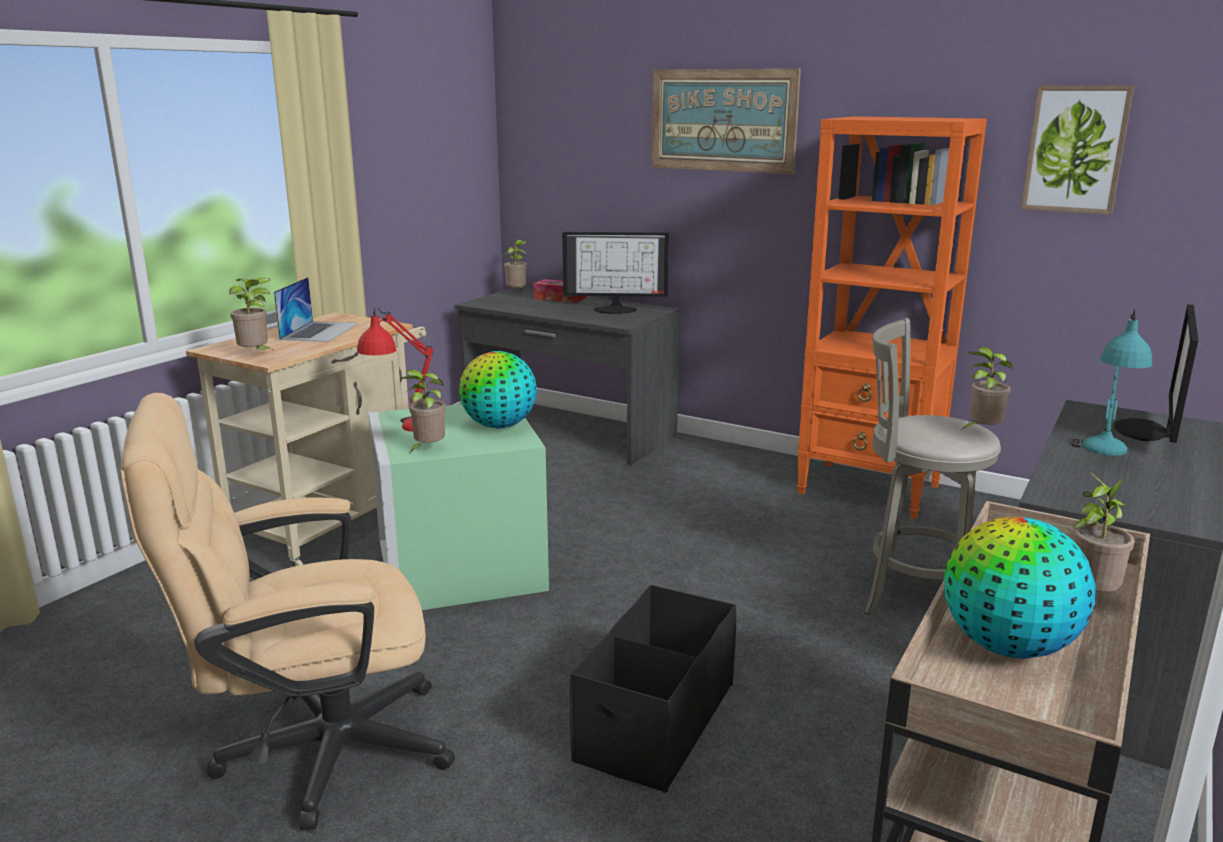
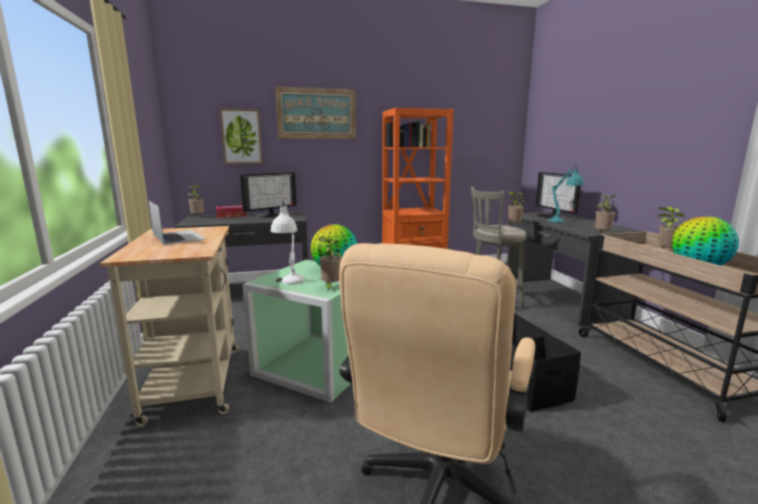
camera: 45 degrees left, 5 degrees down
potted plant [229,277,275,351] -> potted plant moved to [595,195,616,233]
red table lamp [357,307,433,432] -> white table lamp [271,201,305,284]
picture [1021,85,1134,215] -> picture moved to [219,108,263,164]

